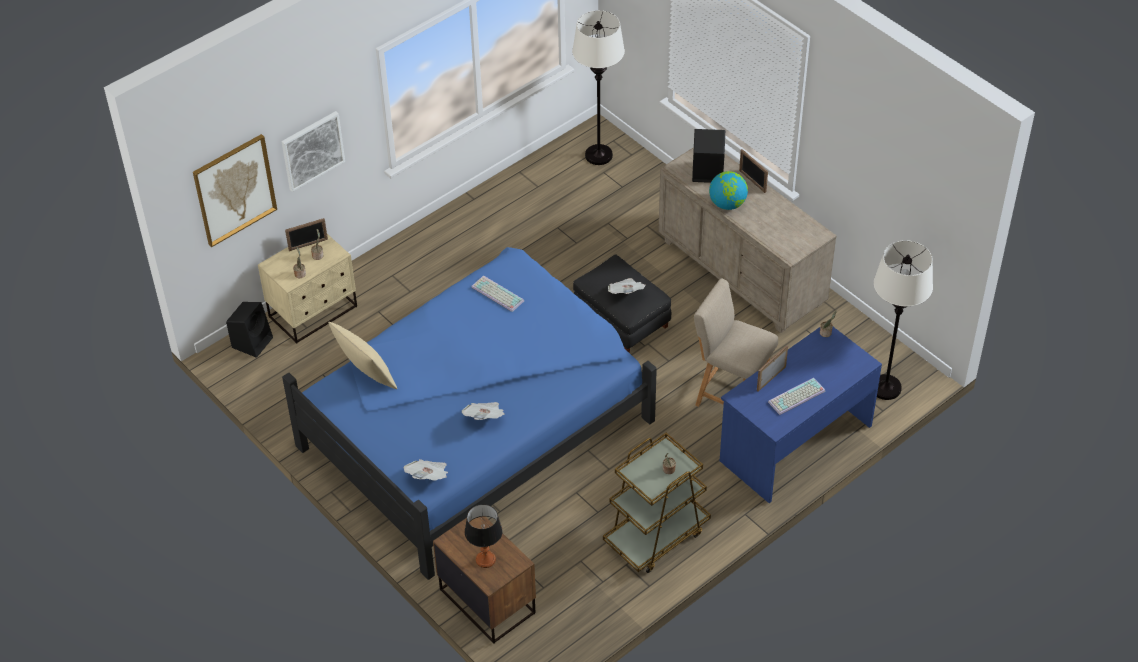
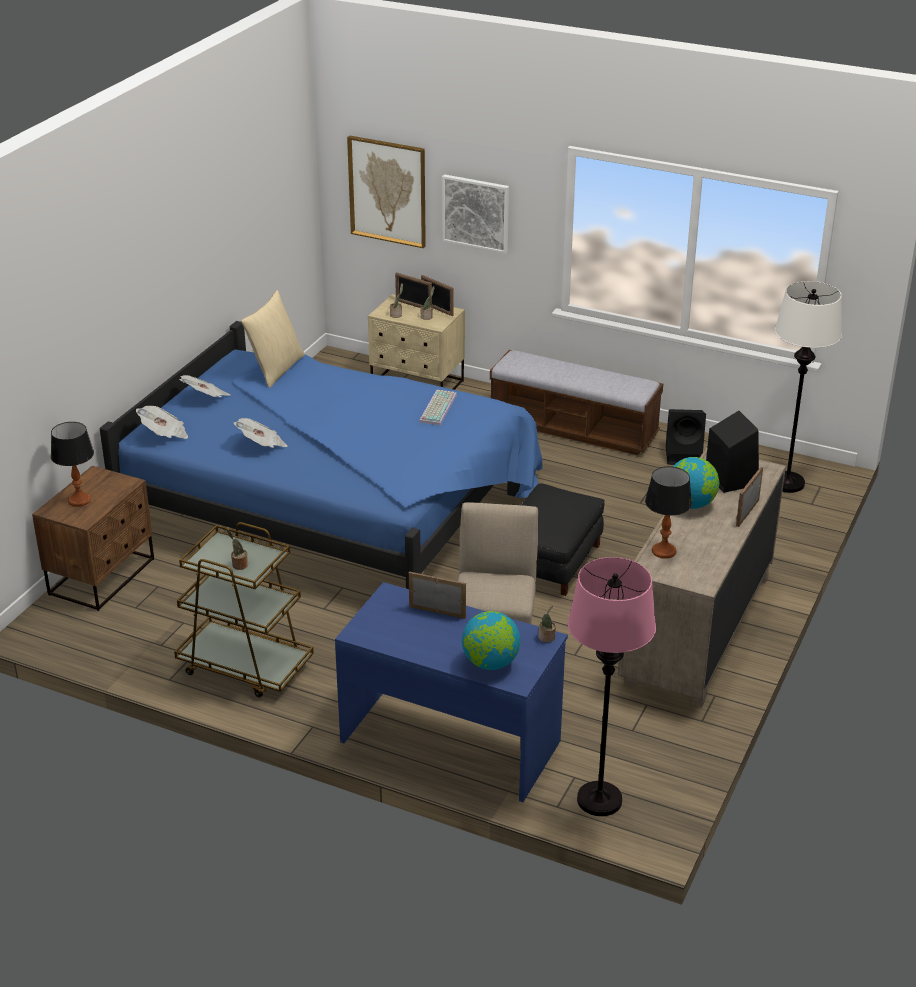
camera: 65 degrees right, 15 degrees down
black speaker [226,302,273,358] -> black speaker moved to [666,409,706,465]
newspaper [608,278,645,294] -> newspaper moved to [179,375,231,397]
keyboard [768,378,826,415] -> none
white floor lamp [874,240,933,400] -> pink floor lamp [568,557,656,816]
none -> picture frame [395,272,432,308]
none -> globe [462,611,521,670]
none -> bench [490,350,663,455]
none -> table lamp [645,466,692,559]

